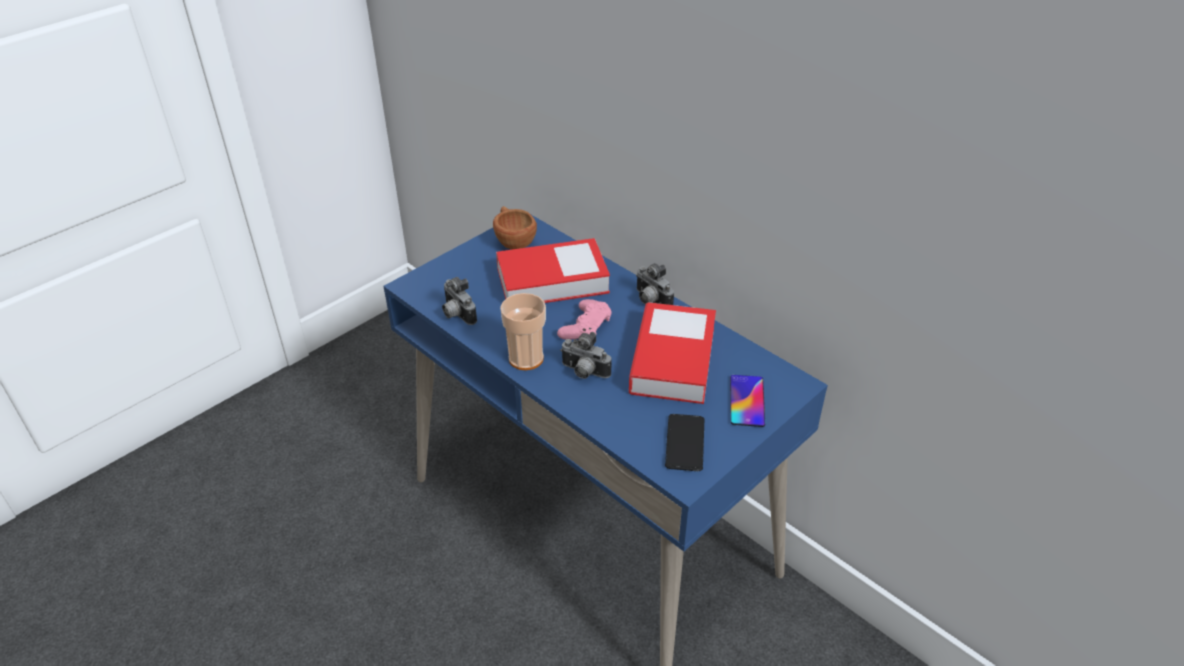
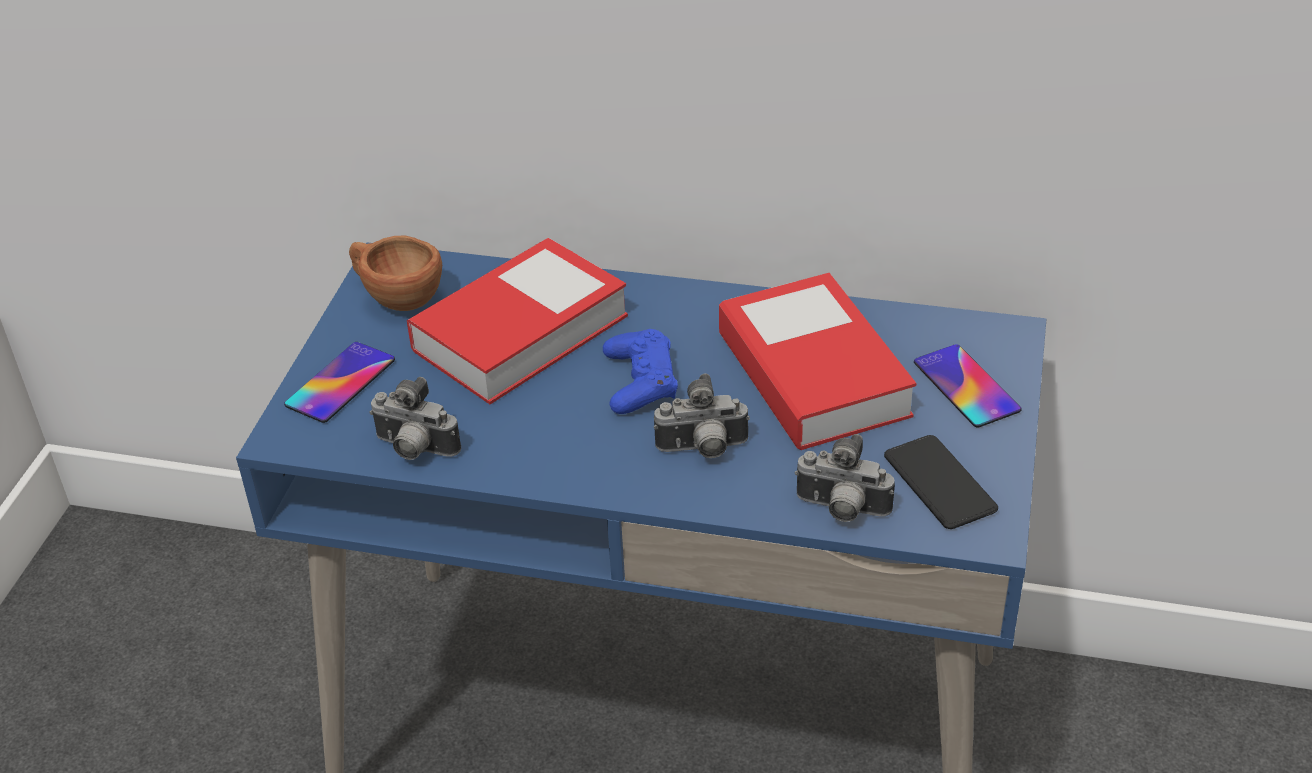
camera: 30 degrees left, 0 degrees up
cup [500,293,546,370] -> none
pink game controller [557,299,612,340] -> blue game controller [603,329,678,414]
camera [636,263,674,305] -> camera moved to [795,434,895,522]
none -> phone [284,342,395,423]

